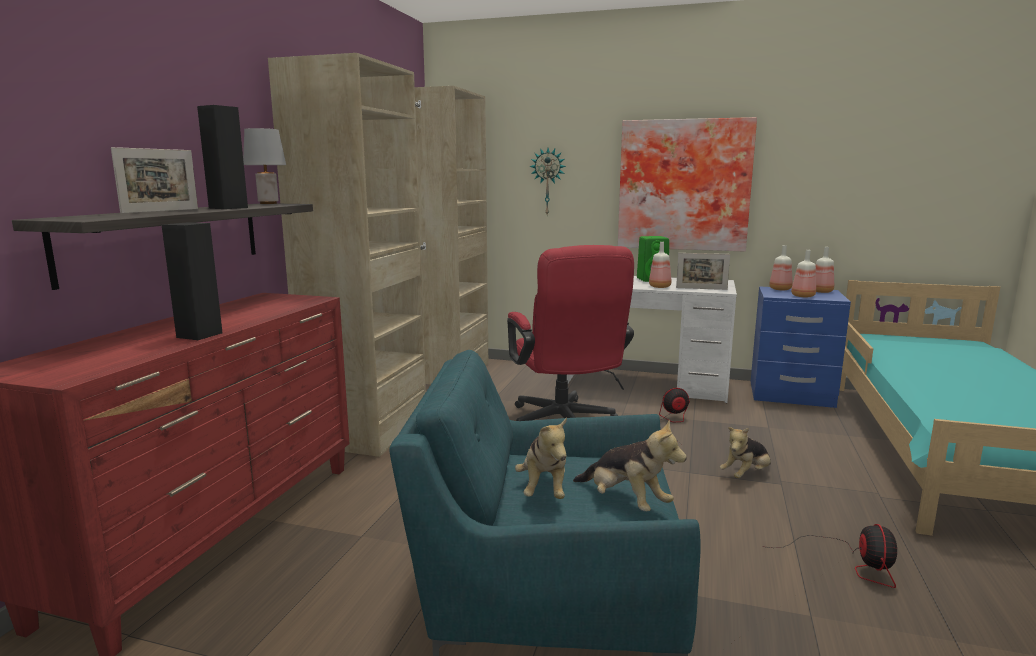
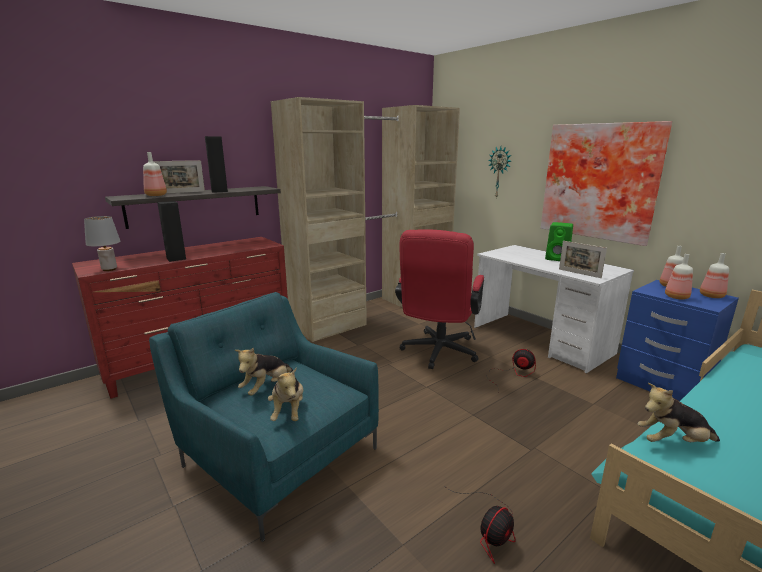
camera: 35 degrees right, 5 degrees up
grey table lamp [243,128,286,204] -> grey table lamp moved to [84,216,120,271]
bottle [649,242,671,288] -> bottle moved to [143,152,167,196]
plush toy [720,427,771,478] -> plush toy moved to [638,383,720,442]

